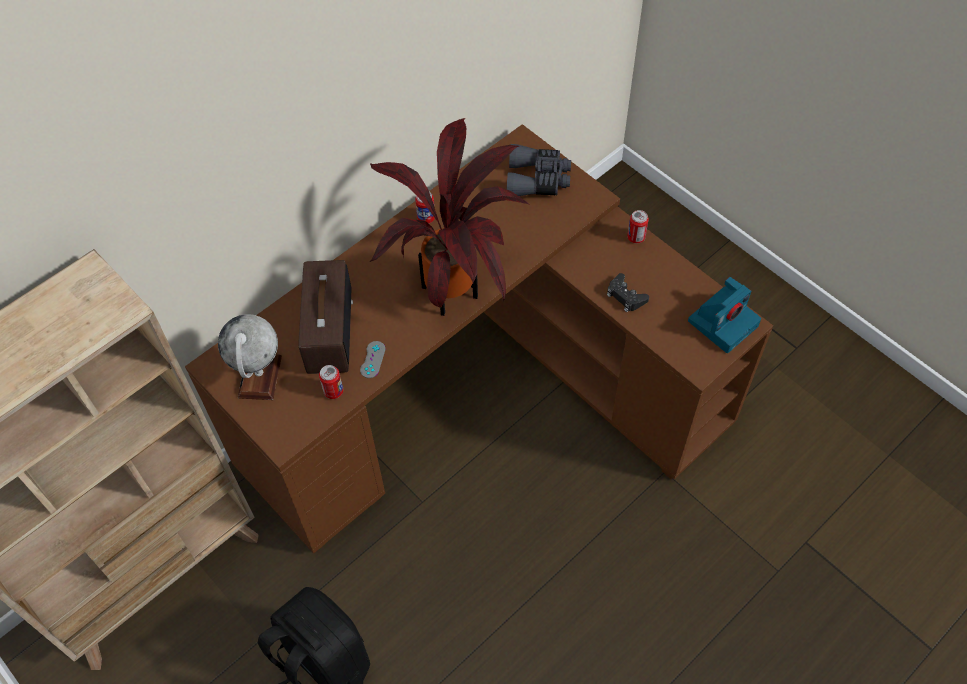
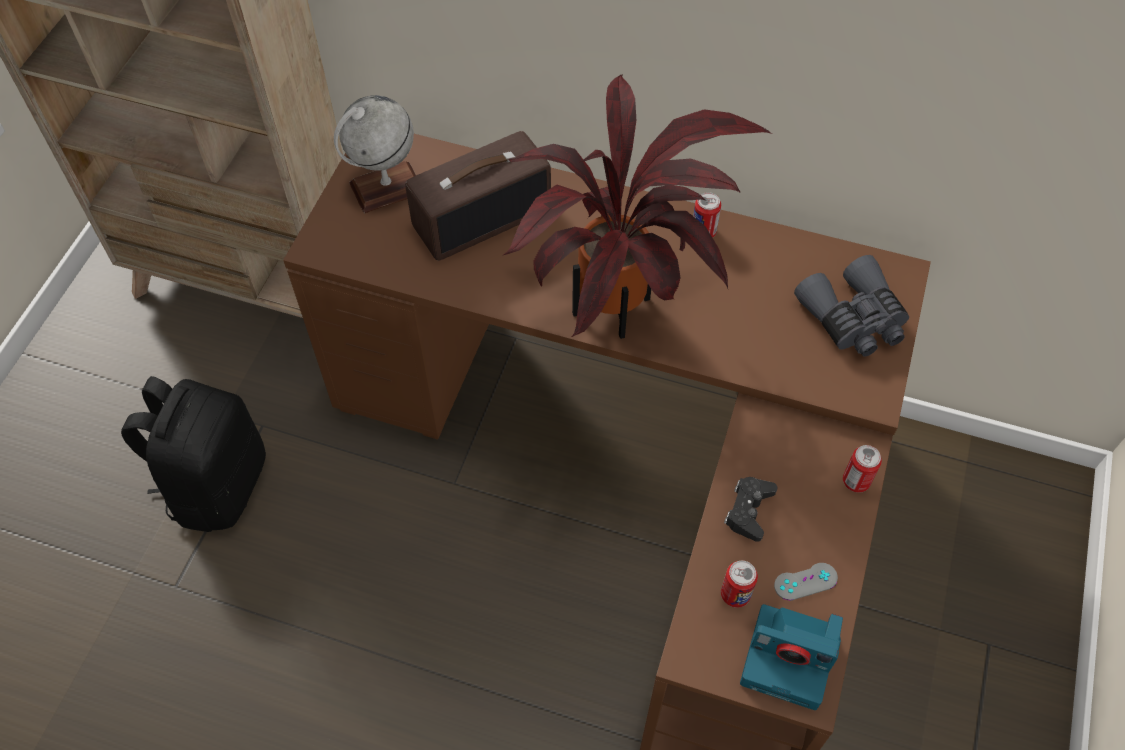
camera: 60 degrees right, 0 degrees up
can [319,365,343,399] -> can moved to [721,561,758,608]
grey game controller [360,341,386,378] -> grey game controller moved to [774,563,838,600]

